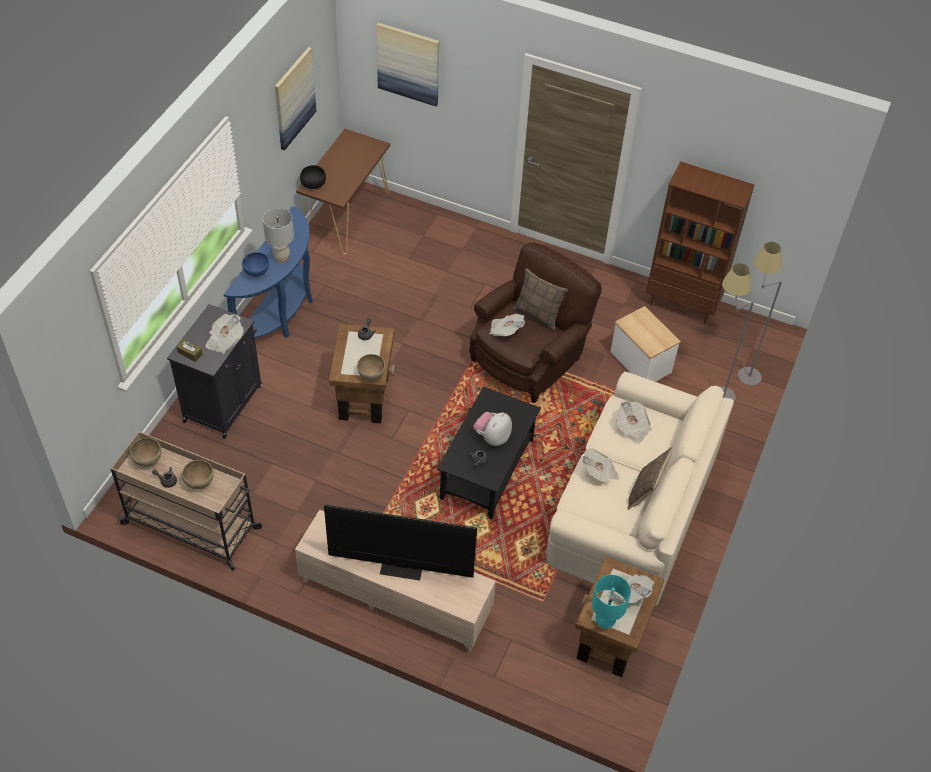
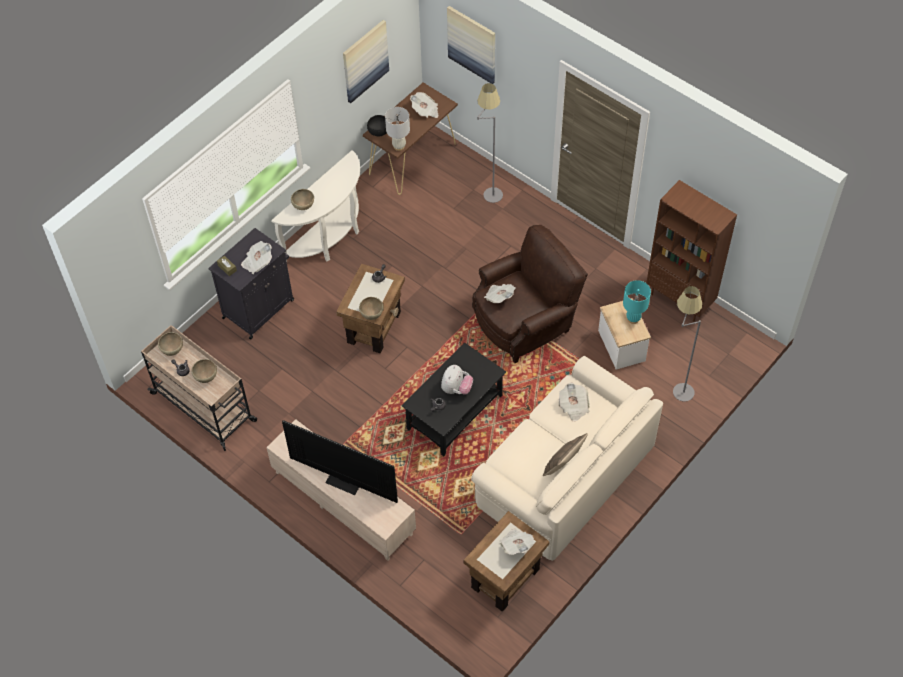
camera: 20 degrees right, 5 degrees up
blue console table [224,206,313,338] -> white console table [271,150,360,262]
blue bowl [242,252,269,277] -> brown bowl [291,189,314,210]
white table lamp [263,208,294,263] -> white table lamp moved to [385,107,410,151]
plush toy [474,412,512,446] -> plush toy turned 150 degrees clockwise [441,365,473,395]
pillow [513,268,568,331] -> none
newspaper [581,449,620,483] -> newspaper moved to [410,92,438,118]
turquoise table lamp [592,575,631,630] -> turquoise table lamp moved to [623,280,651,324]
grey floor lamp [738,242,782,386] -> grey floor lamp moved to [477,83,503,203]

